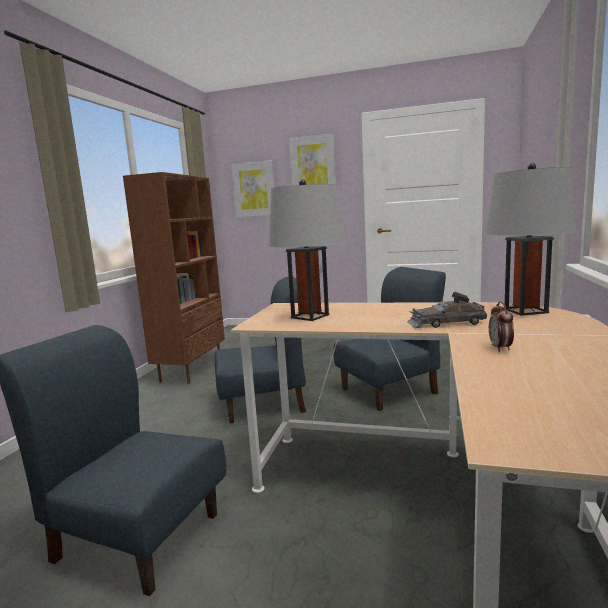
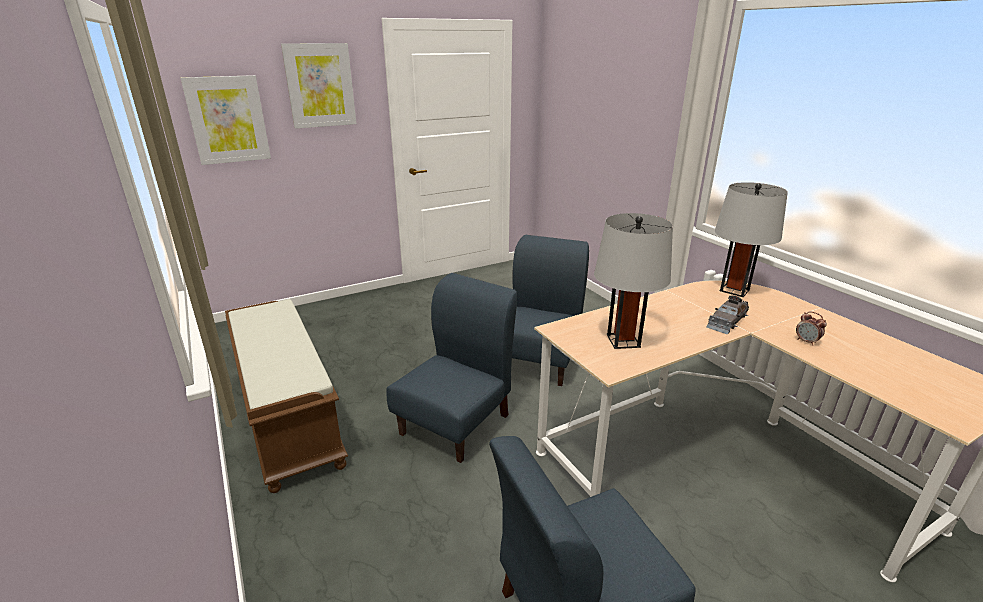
camera: 45 degrees left, 15 degrees up
brown bookcase [123,172,225,384] -> brown bench [225,299,348,493]

